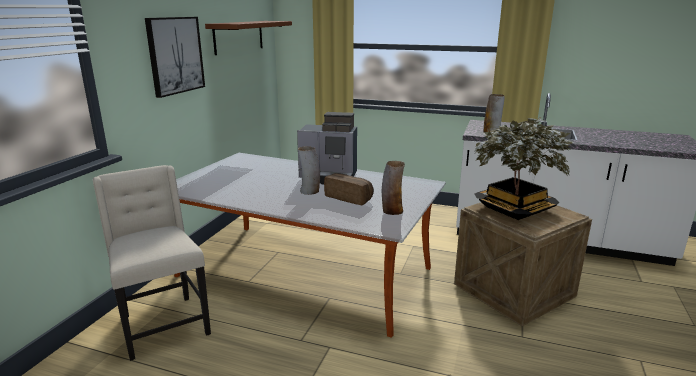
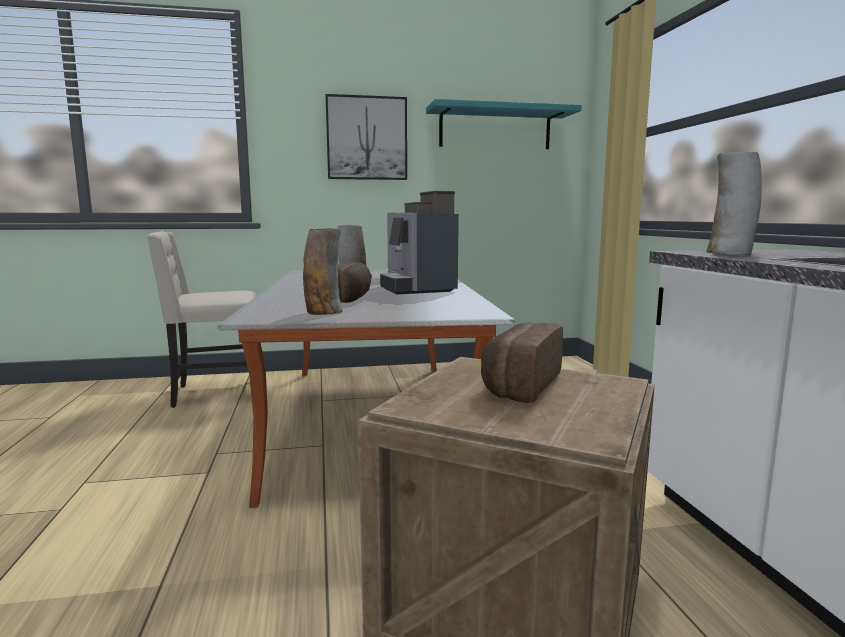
camera: 60 degrees right, 10 degrees down
beige chair [93,165,211,361] -> beige chair turned 135 degrees counterclockwise [147,231,256,408]
brown shelf [205,21,292,55] -> turquoise shelf [426,99,582,149]
potted plant [474,117,574,220] -> bread [481,322,563,403]

